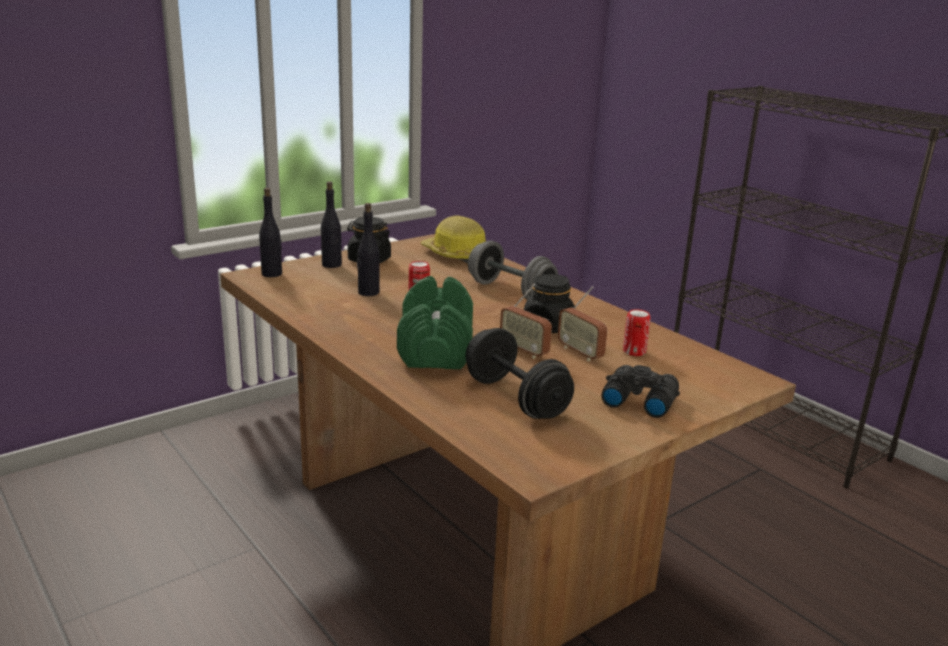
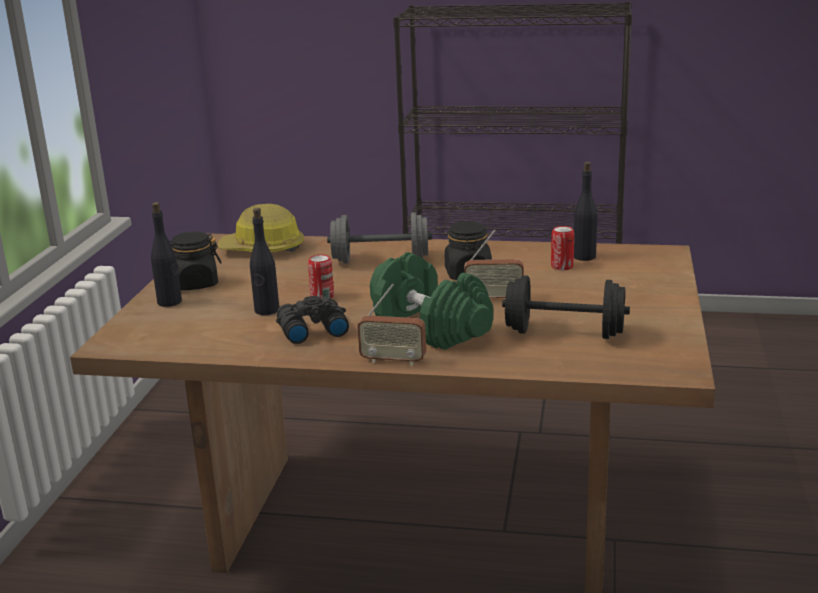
camera: 40 degrees left, 0 degrees up
black bottle [259,188,282,277] -> black bottle moved to [574,162,597,261]
radio [558,286,608,361] -> radio moved to [358,284,426,366]
black binoculars [601,365,680,418] -> black binoculars moved to [276,296,349,344]

